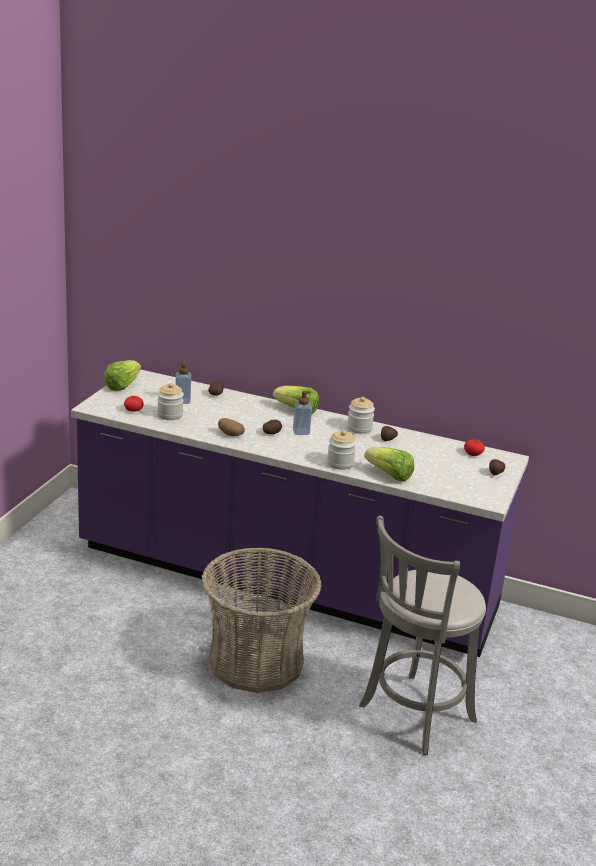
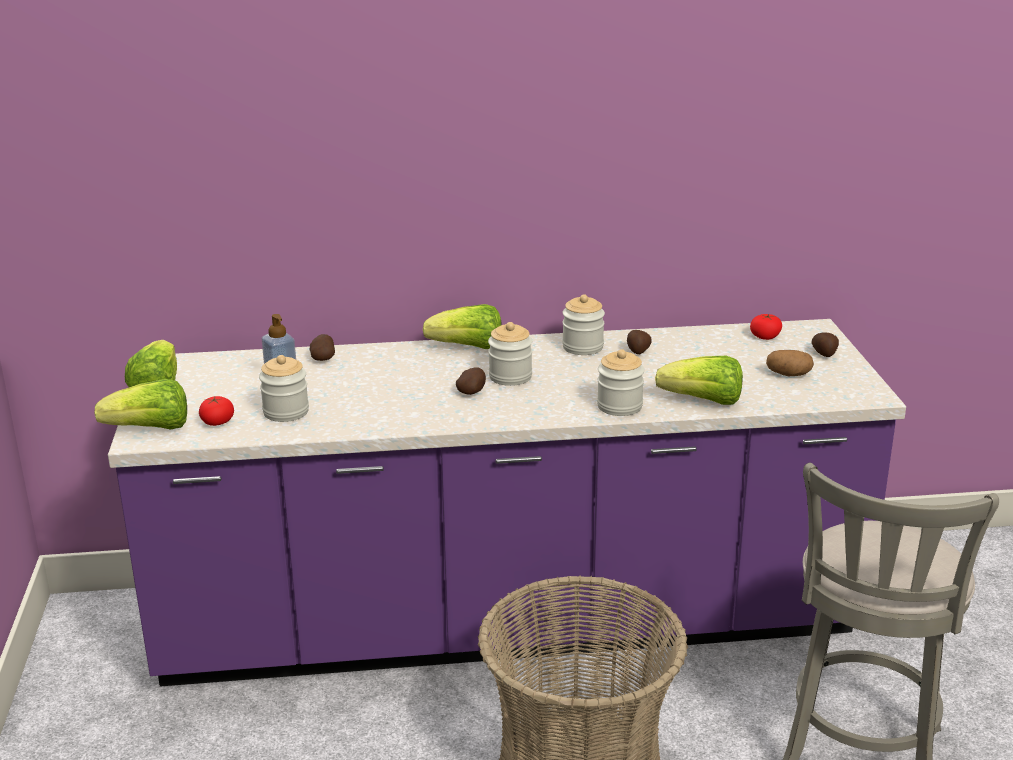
camera: 25 degrees left, 0 degrees up
potato [218,418,245,436] -> potato moved to [766,350,814,376]
soap dispenser [293,391,312,435] -> jar [488,322,532,386]
none -> lettuce [94,379,187,429]

